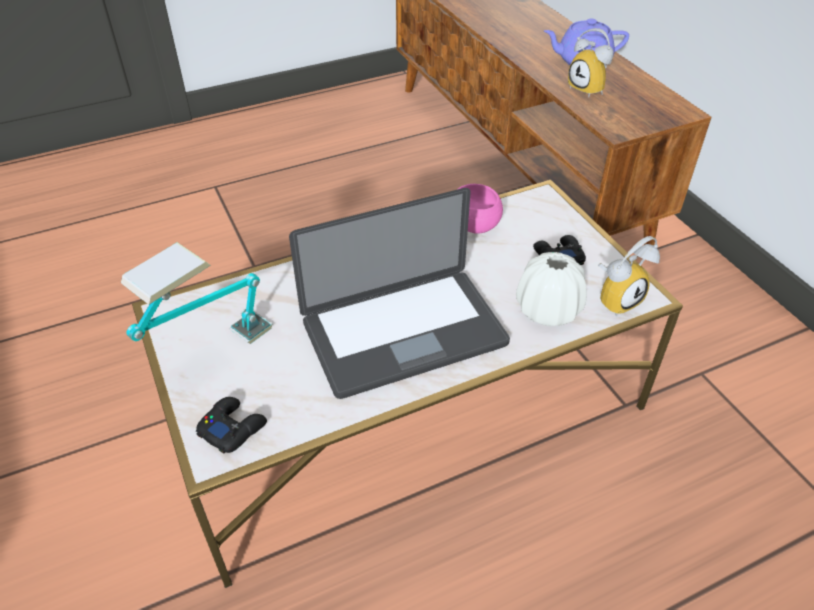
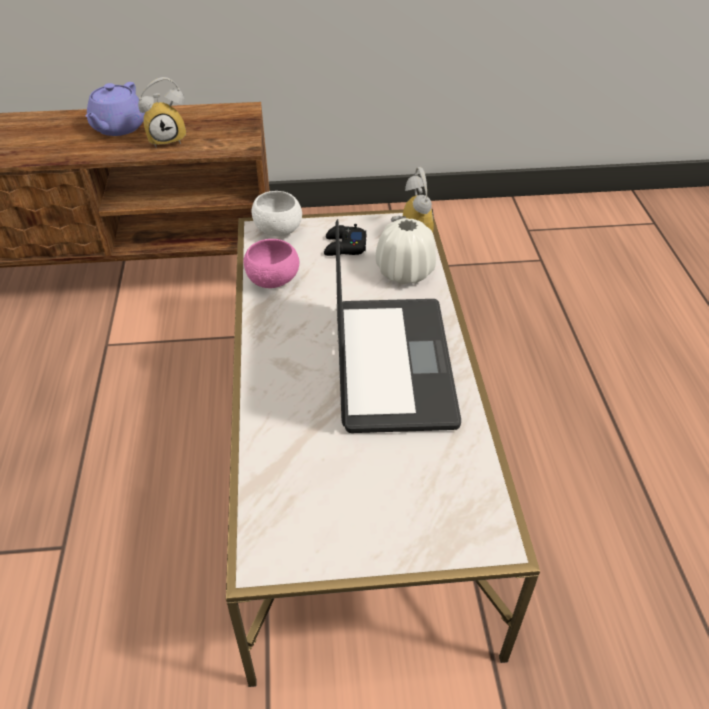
camera: 70 degrees left, 0 degrees up
table lamp [121,242,272,344] -> none
black game controller [196,397,267,454] -> none
none -> white bowl [252,191,302,237]

